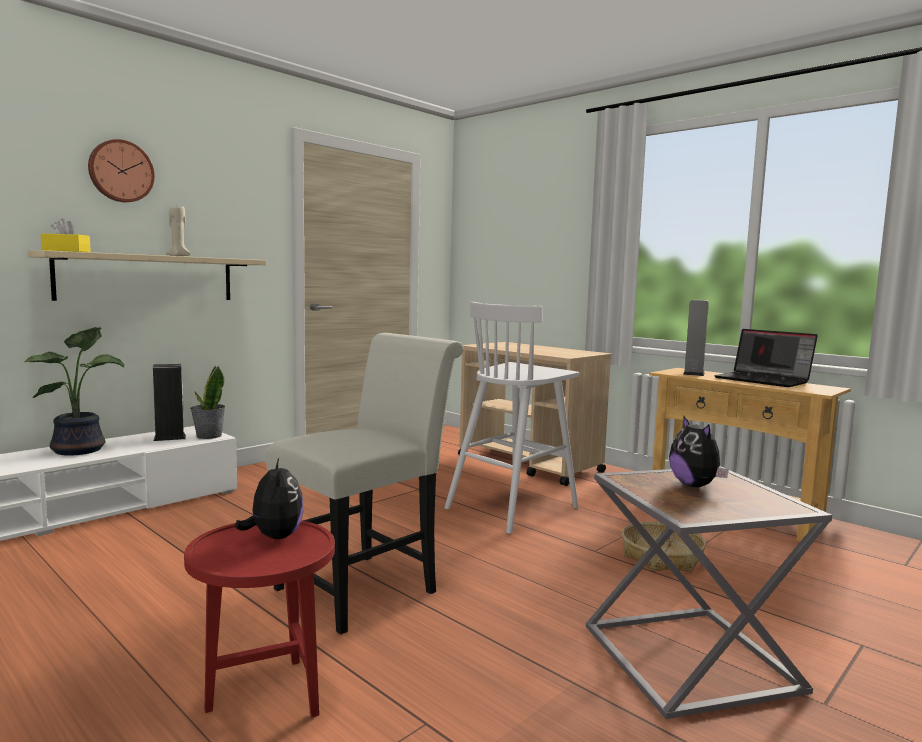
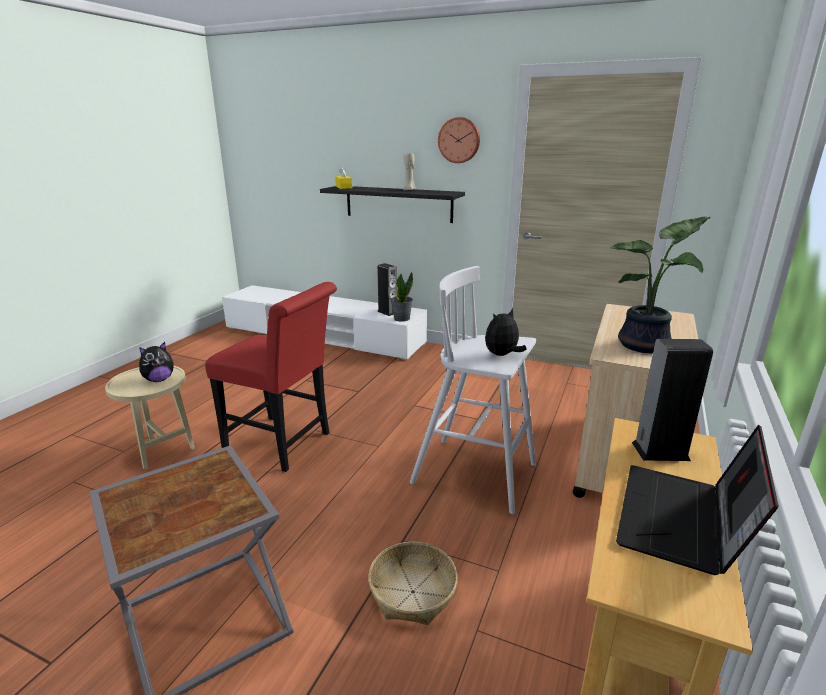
camera: 70 degrees right, 15 degrees up
potted plant [25,327,124,456] -> potted plant moved to [611,216,711,353]
beige shelf [28,250,266,301] -> black shelf [320,186,465,223]
wall clock [88,139,155,202] -> wall clock moved to [438,117,480,163]
red side table [184,520,335,717] -> beige side table [105,366,195,470]
white chair [266,333,464,634] -> red chair [205,282,337,472]
plush toy [669,415,729,487] -> plush toy moved to [485,308,527,356]

